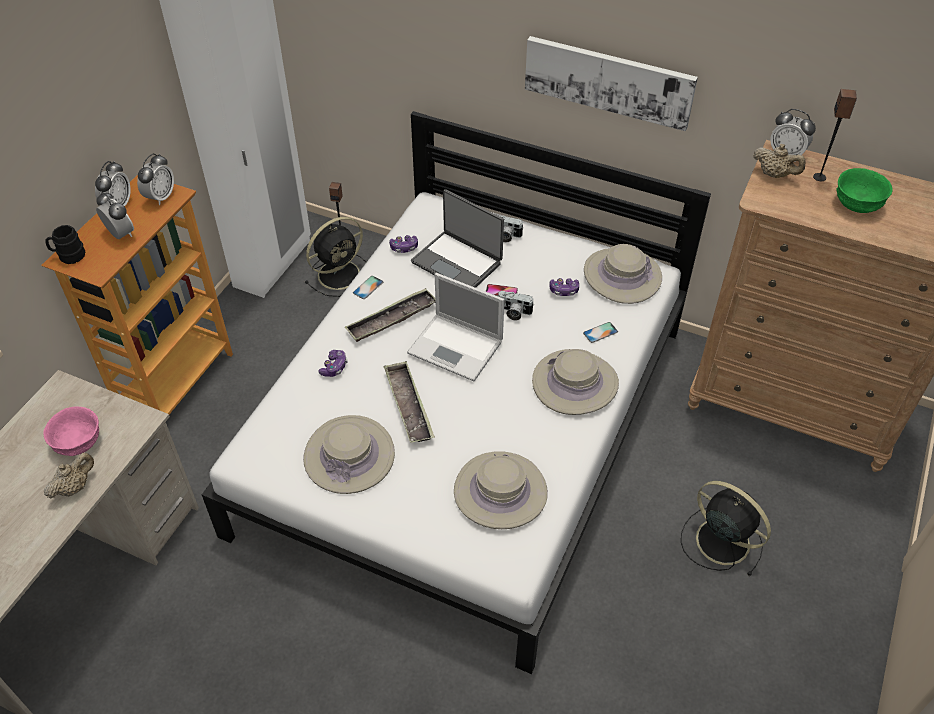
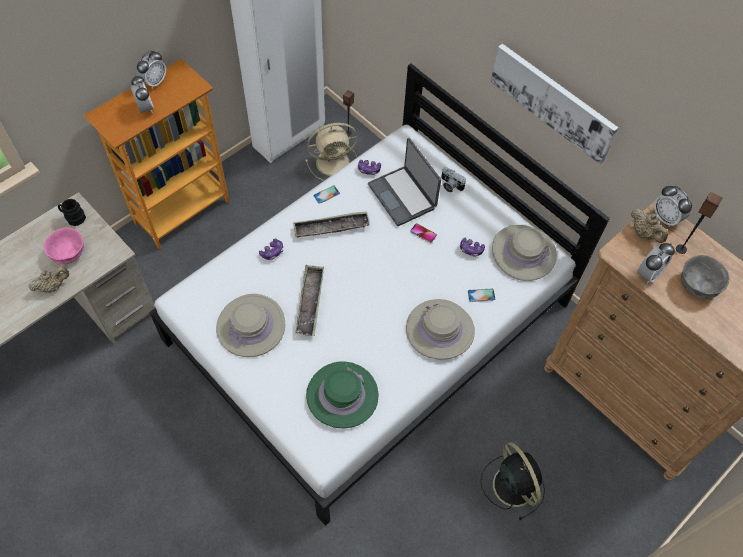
camera: 20 degrees right, 10 degrees up
black mug [45,225,85,264] -> black mug moved to [58,199,86,226]
alarm clock [137,154,174,205] -> alarm clock moved to [637,243,675,284]
black fan [305,217,366,297] -> beige fan [305,123,358,181]
laptop [407,273,505,381] -> none
beige hat [454,451,548,529] -> green hat [306,361,378,428]
camera [498,291,534,320] -> none
green bowl [836,168,893,213] -> grey bowl [681,255,729,299]

